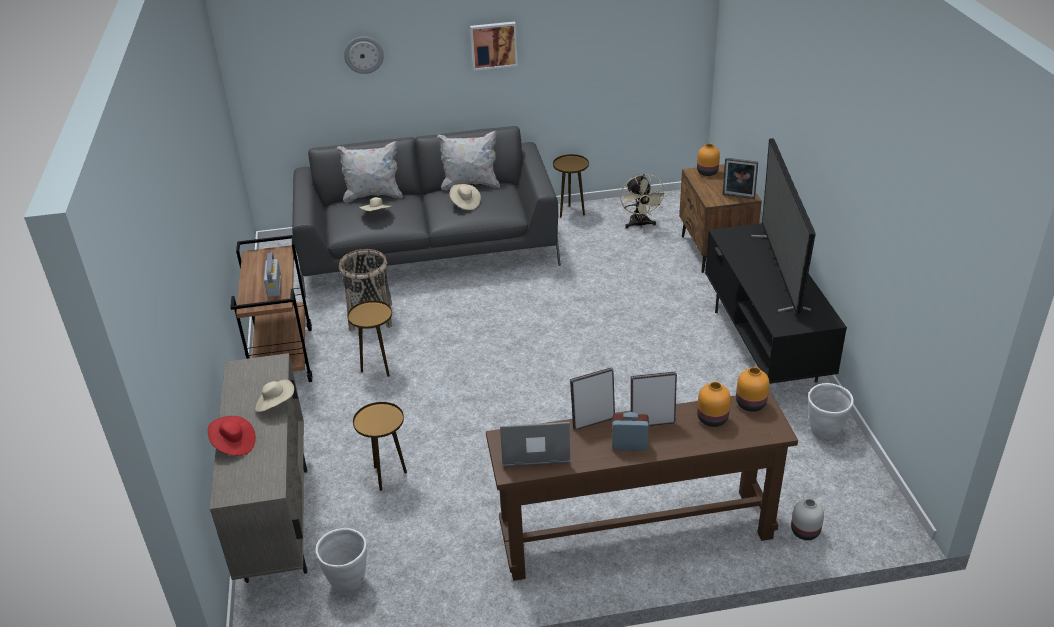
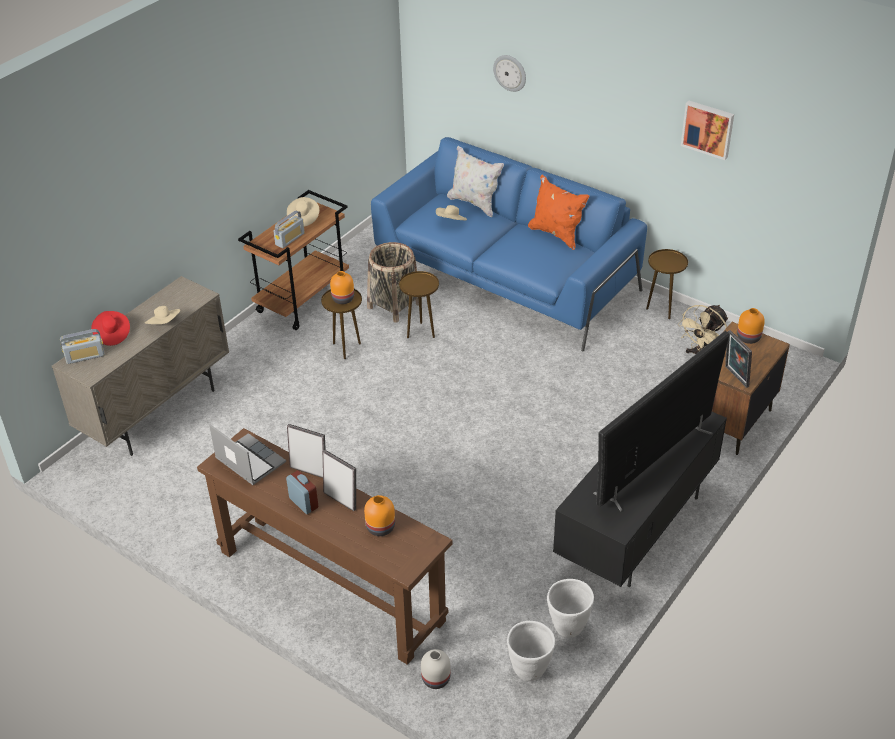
camera: 45 degrees right, 5 degrees up
grey sofa [292,126,561,298] -> blue sofa [371,137,647,352]
white planter [316,528,367,594] -> white planter moved to [507,621,555,681]
brown side table [353,402,407,491] -> brown side table moved to [399,271,439,338]
white pillow [437,131,500,191] -> orange pillow [528,175,590,250]
beige hat [449,184,481,210] -> beige hat moved to [287,197,319,227]
picture [470,22,518,71] -> picture moved to [681,101,734,160]
orange vase [736,367,770,412] -> orange vase moved to [330,271,354,304]
none -> radio [60,329,105,364]

